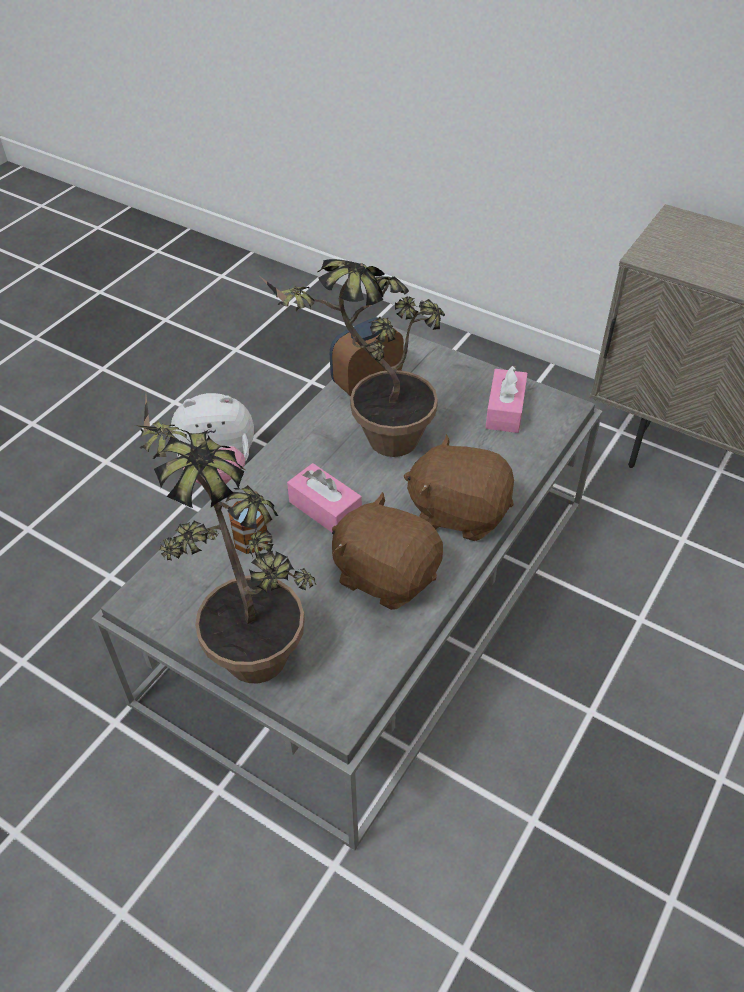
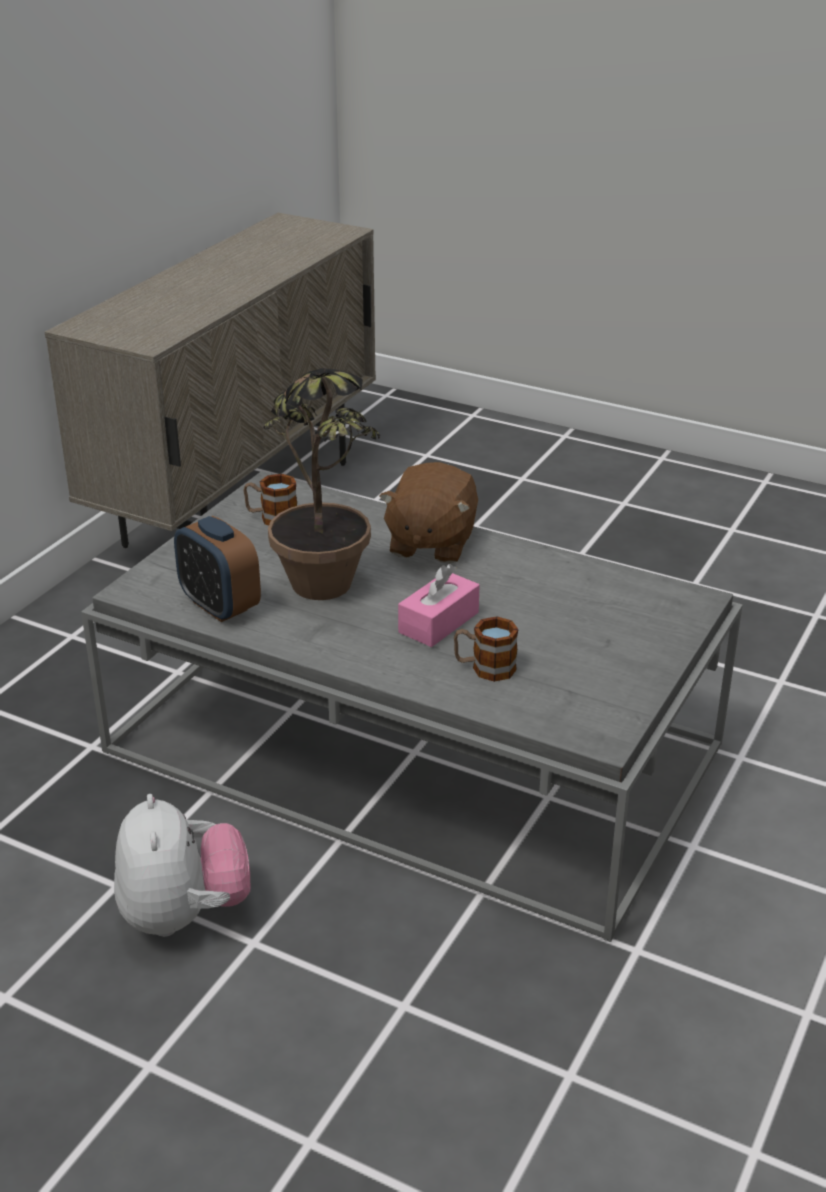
camera: 95 degrees left, 15 degrees down
potted plant [135,396,316,683] -> none
brown plush toy [332,492,443,610] -> none
pink tissue box [486,366,527,433] -> mug [244,474,297,526]

